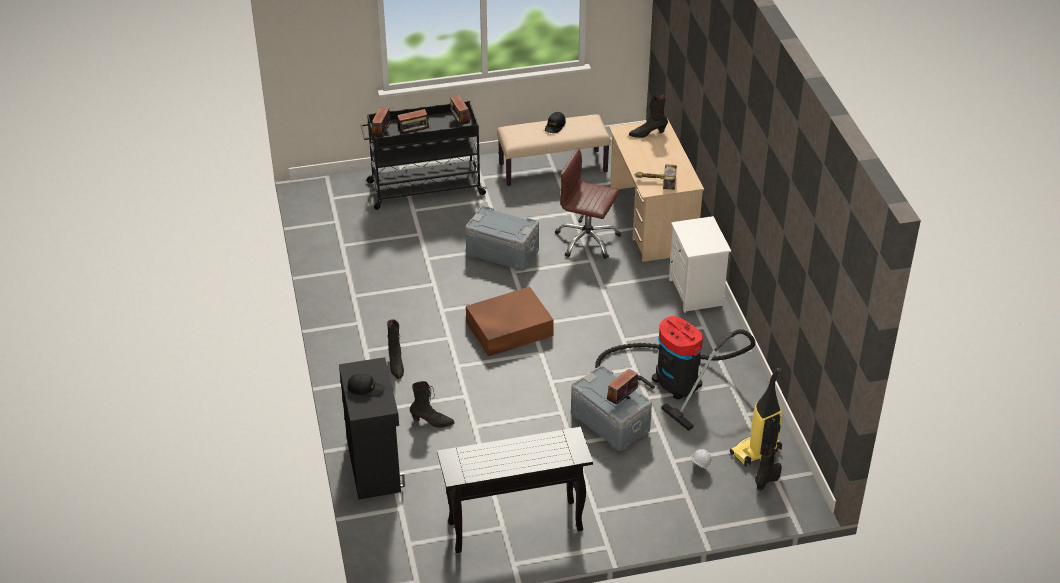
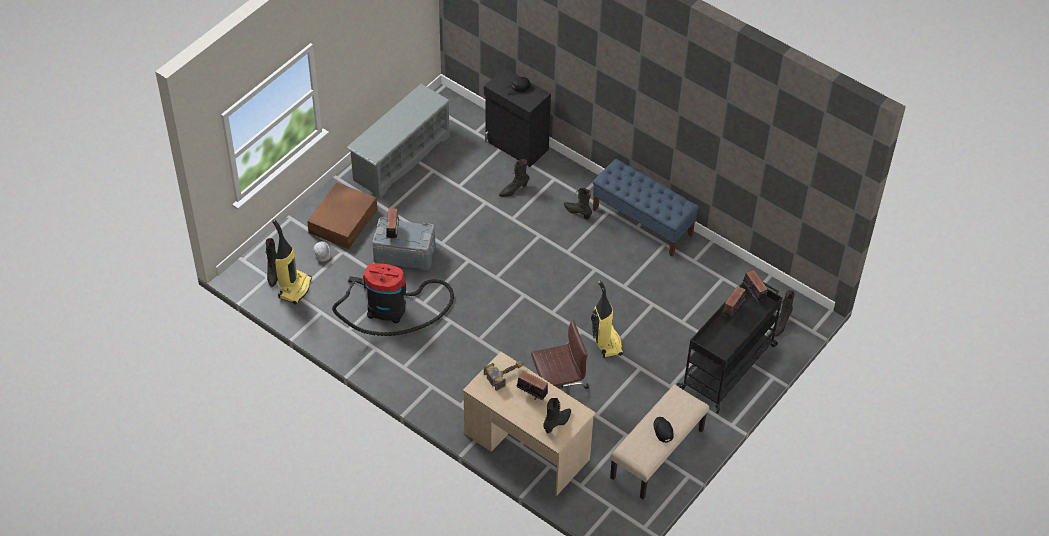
camera: 140 degrees right, 10 degrees up
black console table [437,427,593,553] -> grey shoe rack [347,84,450,199]
radio [450,95,470,126] -> radio moved to [516,371,548,400]
grey storage box [465,206,539,271] -> vacuum cleaner [591,280,623,358]
brown storage box [466,287,554,356] -> brown storage box moved to [307,182,377,249]
white nightstand [669,216,731,313] -> none
none -> blue bench [592,159,699,257]
none -> black boot [773,290,795,337]

